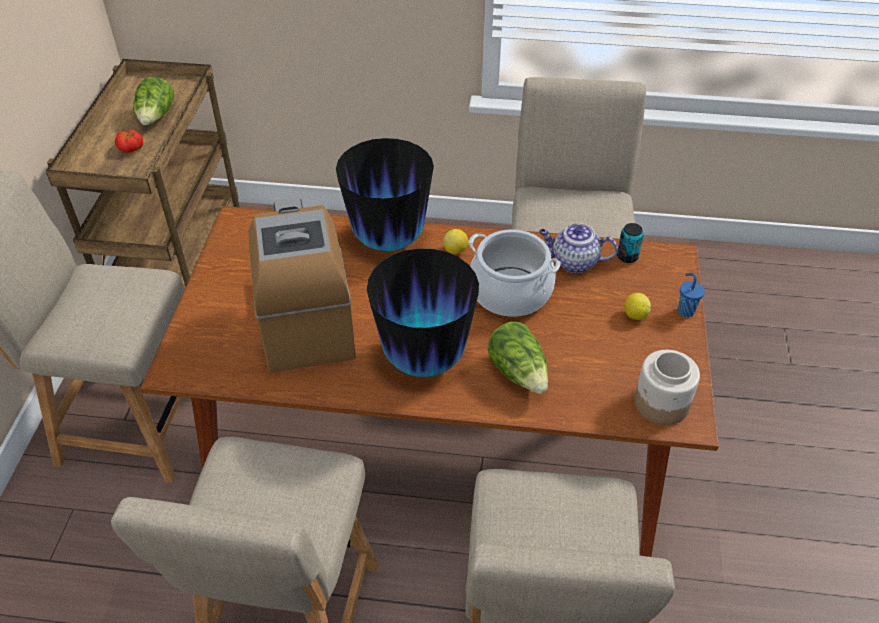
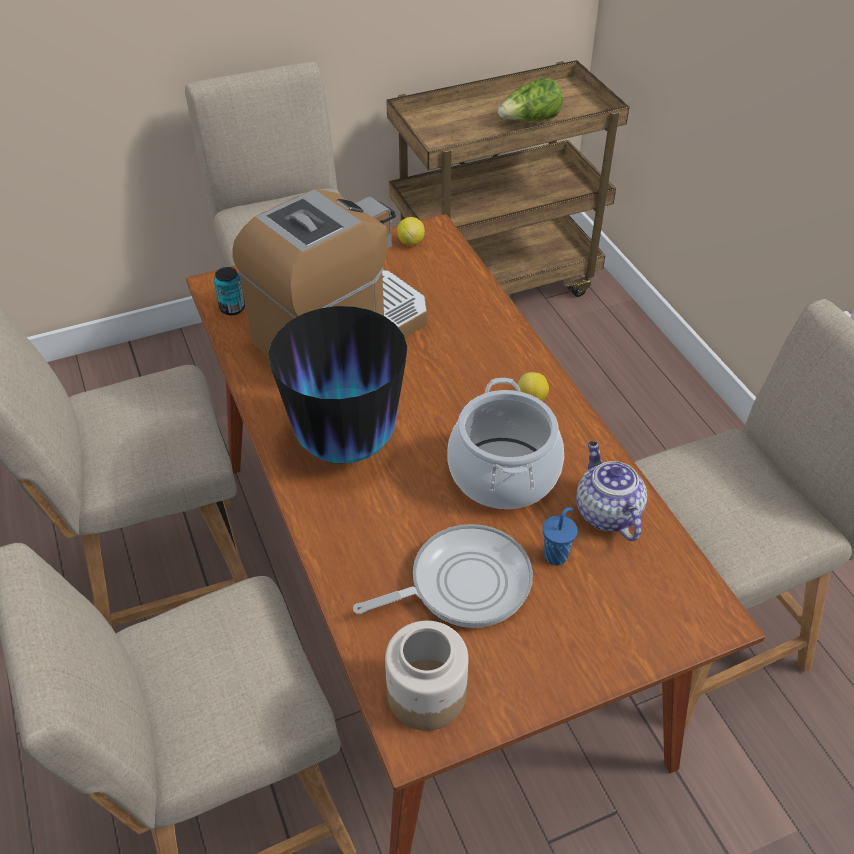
camera: 60 degrees right, 0 degrees up
tomato [115,130,143,153] -> none
vase [336,138,434,251] -> none
lettuce [488,322,548,394] -> none
can [617,223,644,263] -> can moved to [214,267,245,315]
lemon [624,293,651,320] -> lemon moved to [397,217,425,246]
blue cup [678,273,705,317] -> blue cup moved to [542,508,578,565]
none -> frying pan [353,524,533,628]

